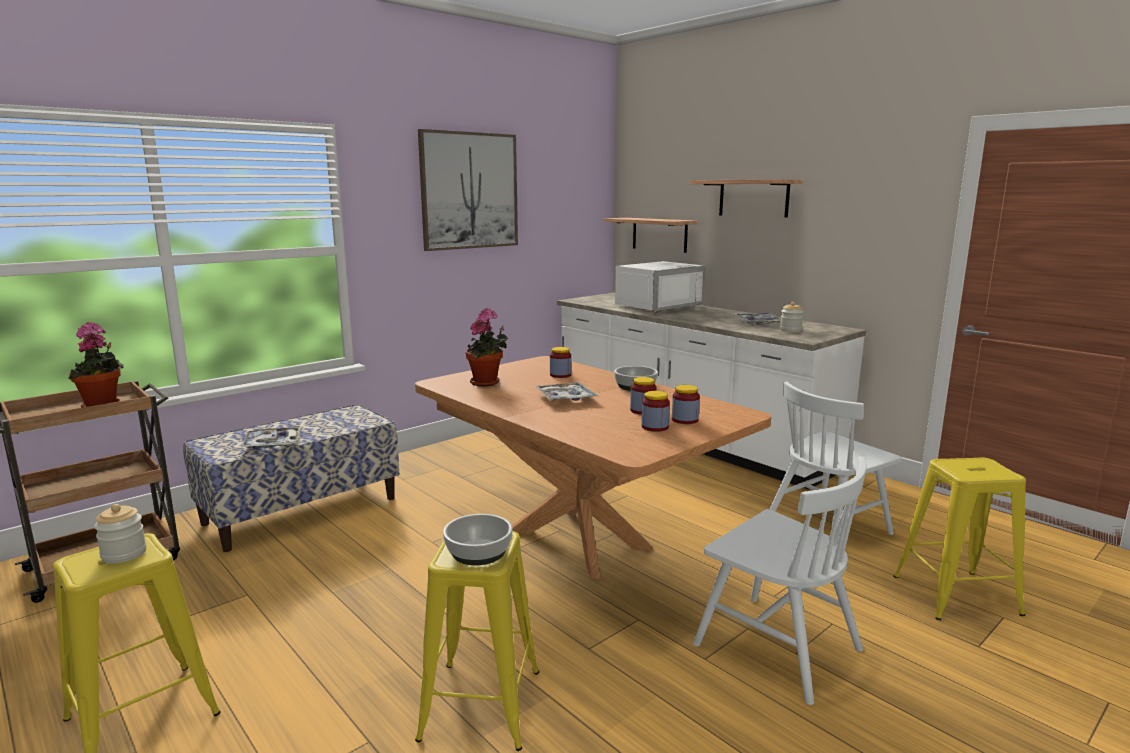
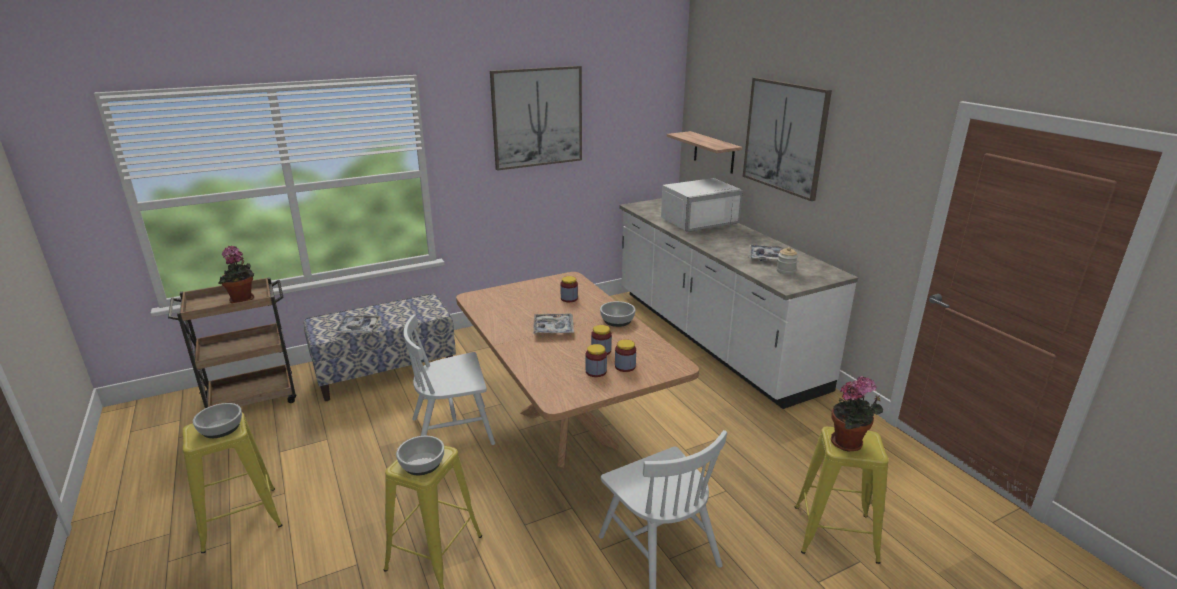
camera: 15 degrees right, 10 degrees up
jar [94,504,147,564] -> bowl [193,403,242,438]
potted plant [465,308,508,387] -> potted plant moved to [831,376,883,452]
shelf [689,179,803,218] -> picture [743,77,832,201]
white chair [770,381,902,535] -> white chair moved to [403,314,495,445]

